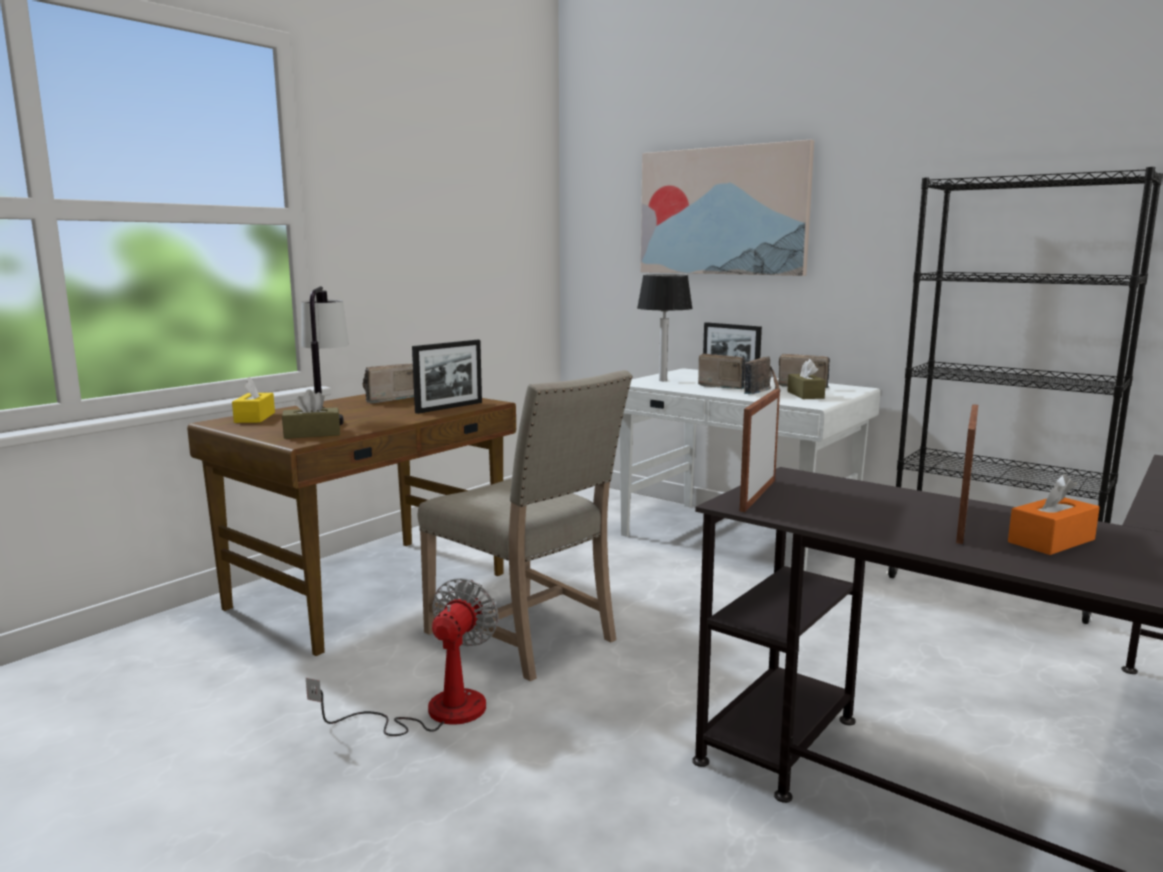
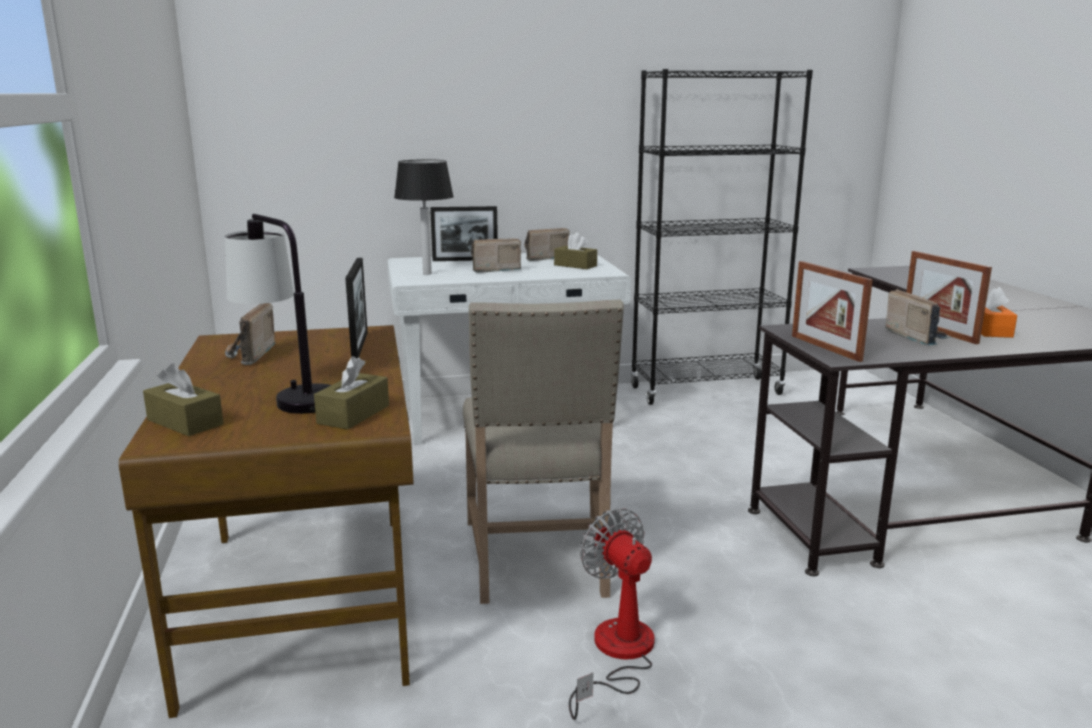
camera: 50 degrees left, 5 degrees up
yellow tissue box [232,377,275,423] -> brown tissue box [143,363,224,436]
beige chair [418,370,633,681] -> beige chair turned 90 degrees clockwise [463,299,624,604]
picture [640,140,814,276] -> none
radio [744,356,781,394] -> radio moved to [885,289,951,346]

